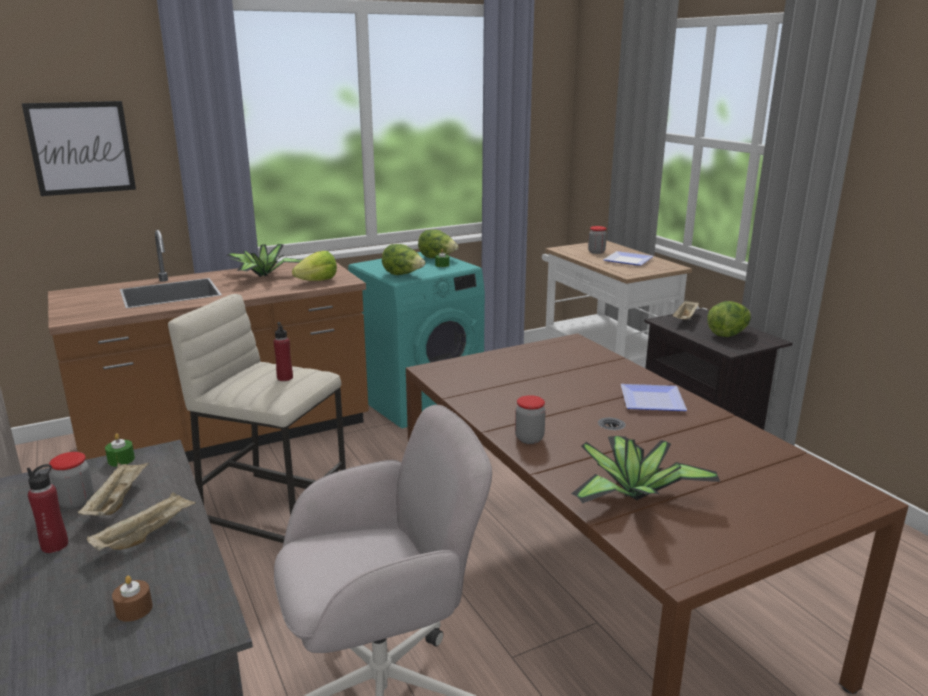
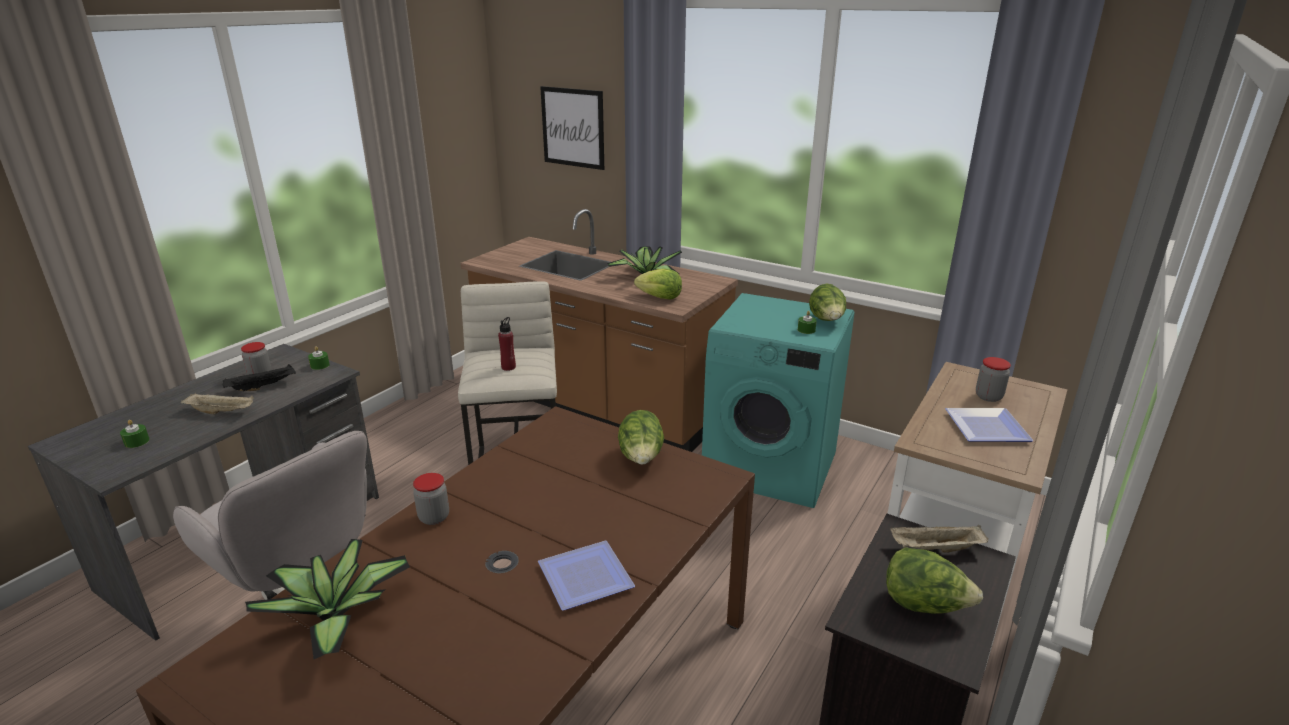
camera: 60 degrees right, 5 degrees up
red bottle [27,464,68,553] -> none
beige tray [78,463,149,516] -> black tray [222,364,296,391]
brown candle [112,576,153,622] -> green candle [120,420,150,448]
lettuce [382,244,425,275] -> lettuce moved to [618,410,664,465]

